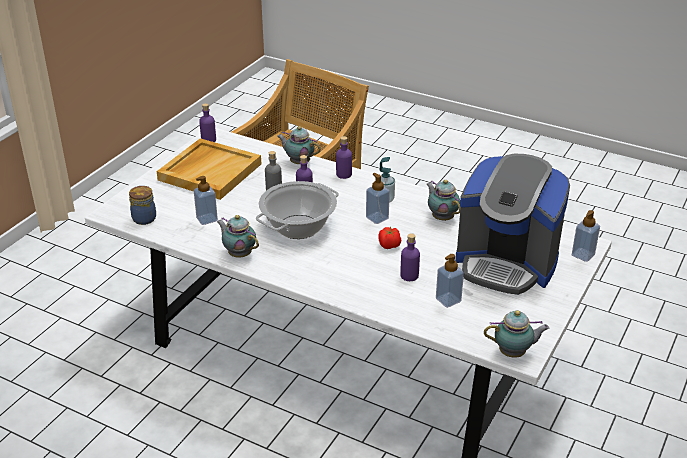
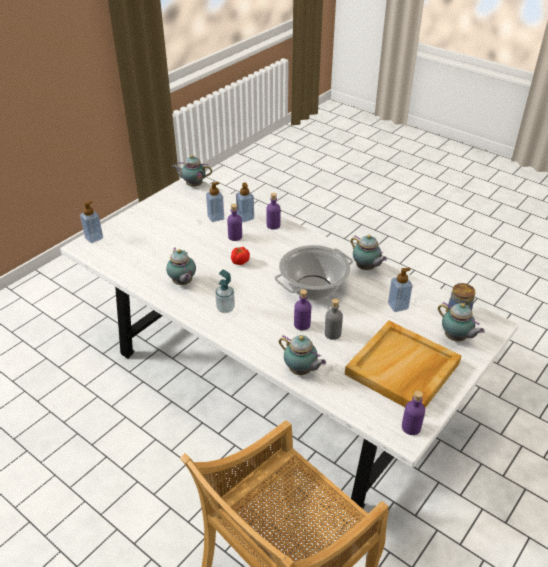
camera: 170 degrees left, 5 degrees up
purple bottle [336,136,352,179] -> purple bottle moved to [267,193,281,230]
soap dispenser [366,173,390,224] -> soap dispenser moved to [236,182,254,222]
coffee machine [455,154,570,295] -> none
none -> teapot [438,302,485,342]

